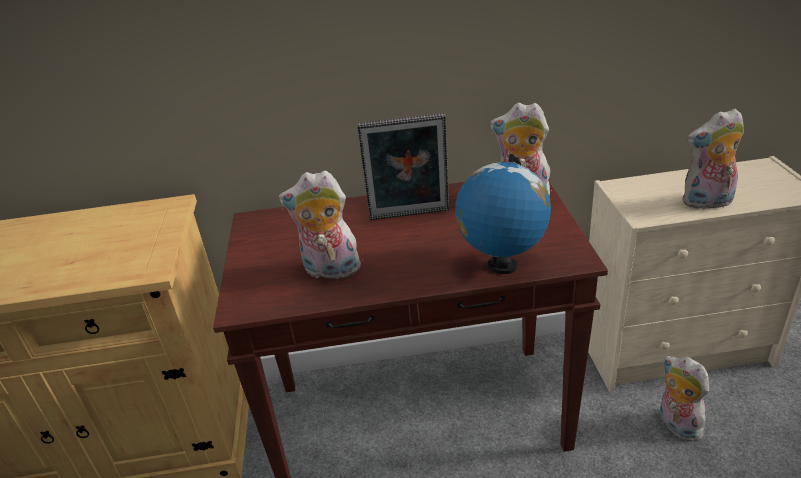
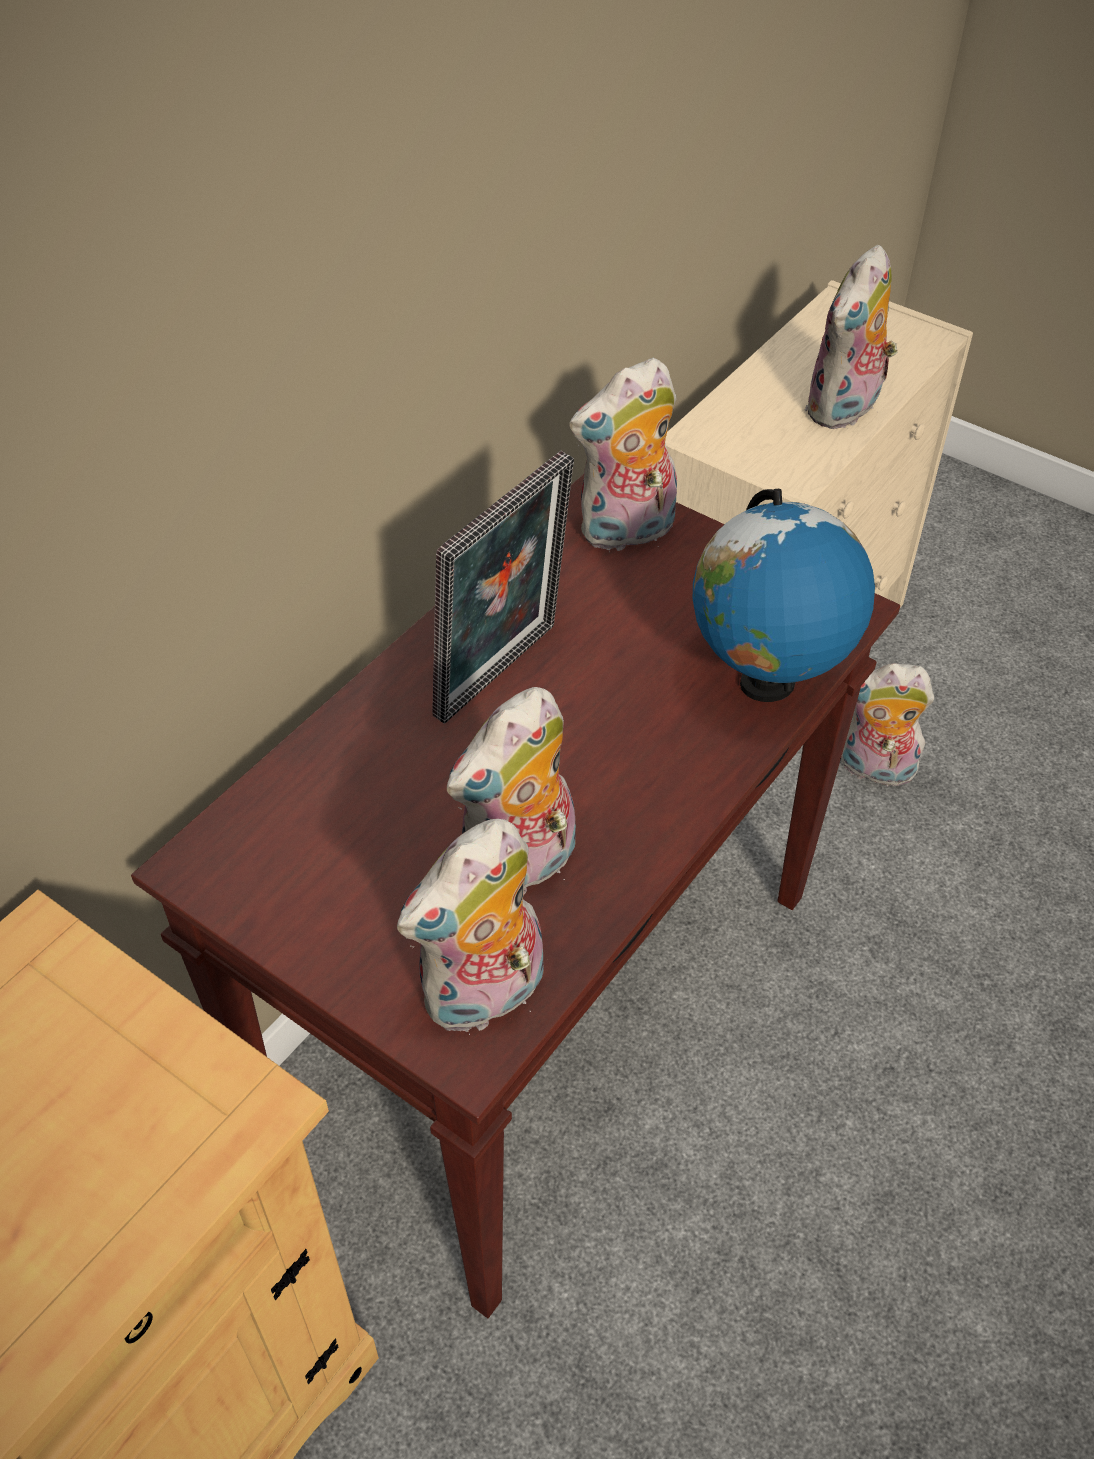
camera: 50 degrees left, 15 degrees up
none -> plush toy [397,819,544,1035]

